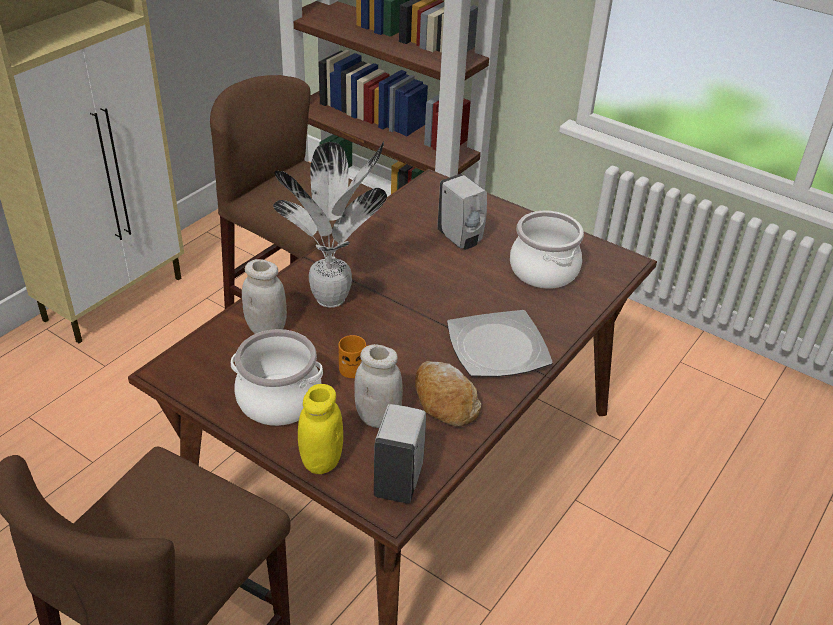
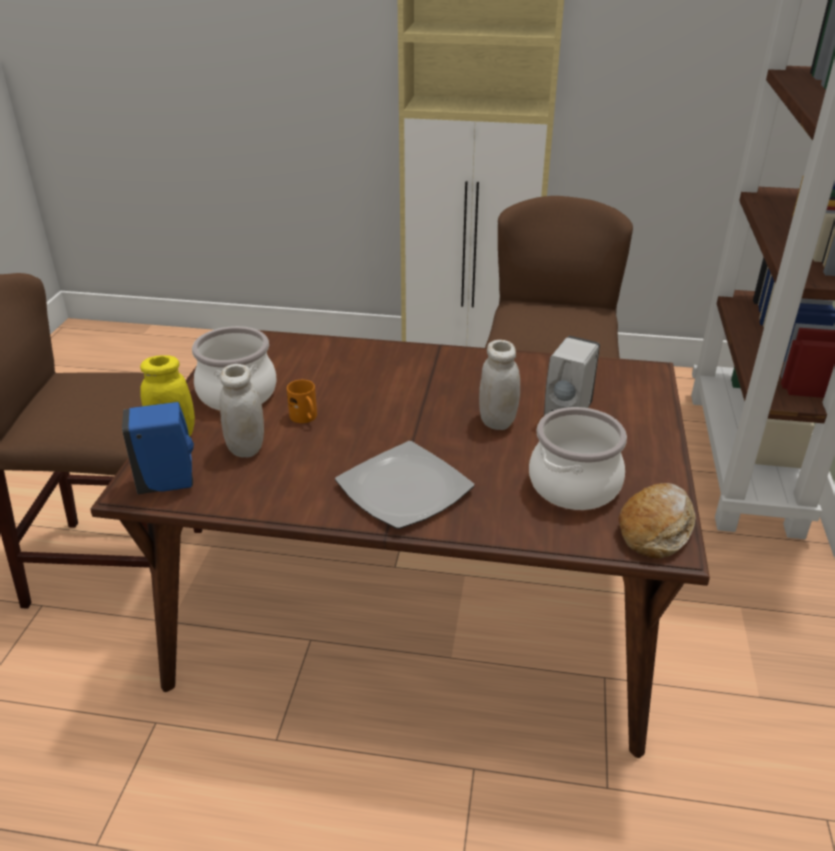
camera: 65 degrees right, 5 degrees down
white jar [242,259,287,334] -> white jar moved to [479,340,520,430]
potted plant [273,141,387,308] -> none
white soap dispenser [374,404,426,504] -> blue soap dispenser [122,402,194,494]
bread [415,361,481,426] -> bread moved to [619,483,696,559]

